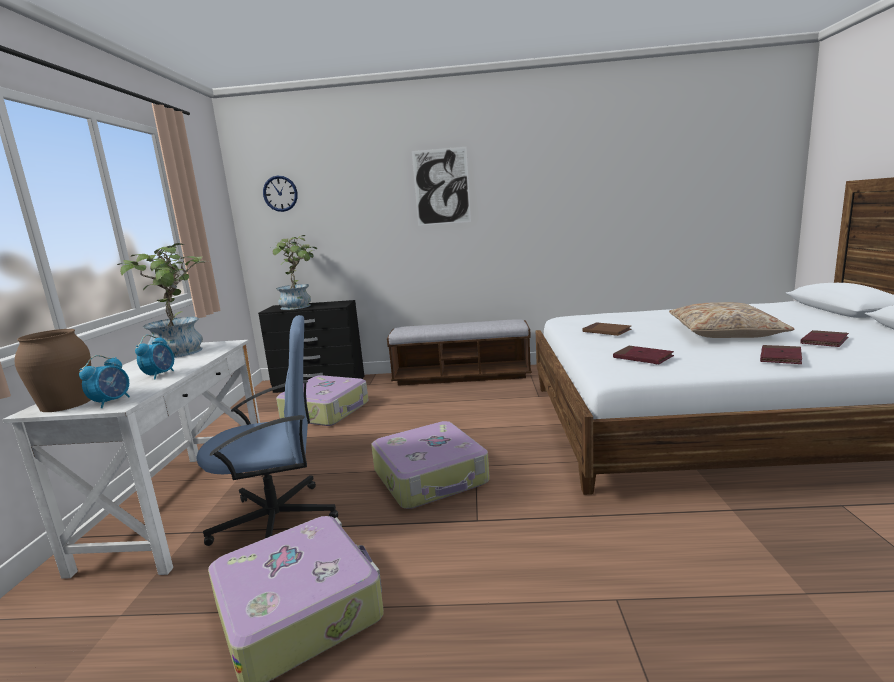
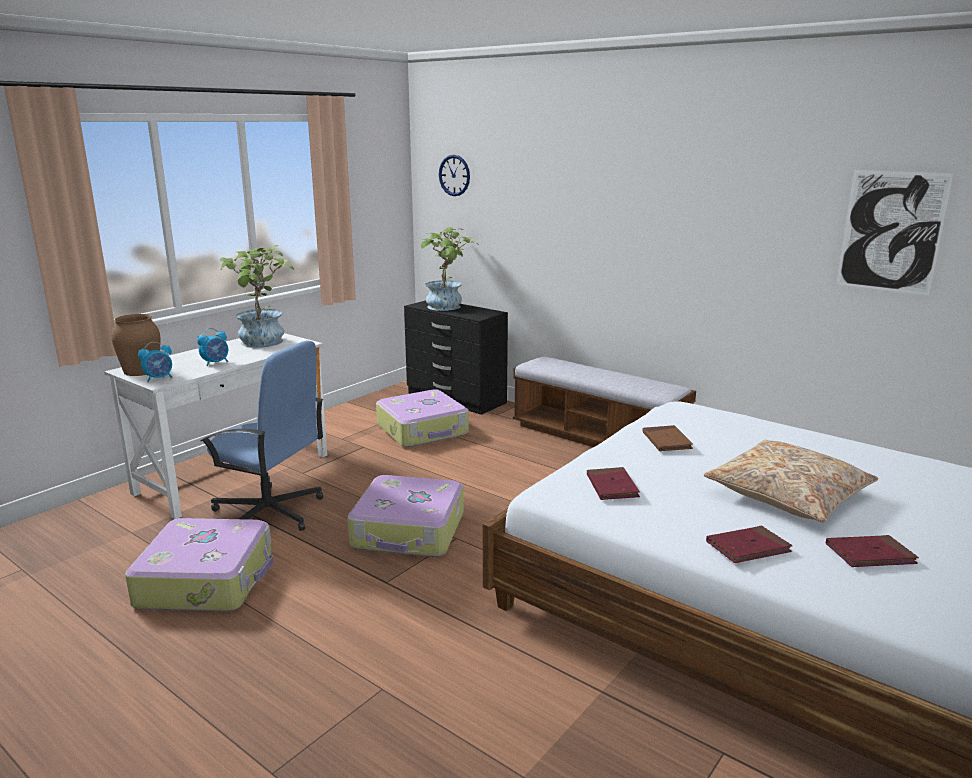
camera: 35 degrees right, 5 degrees up
picture [412,147,471,226] -> picture moved to [836,170,954,295]

